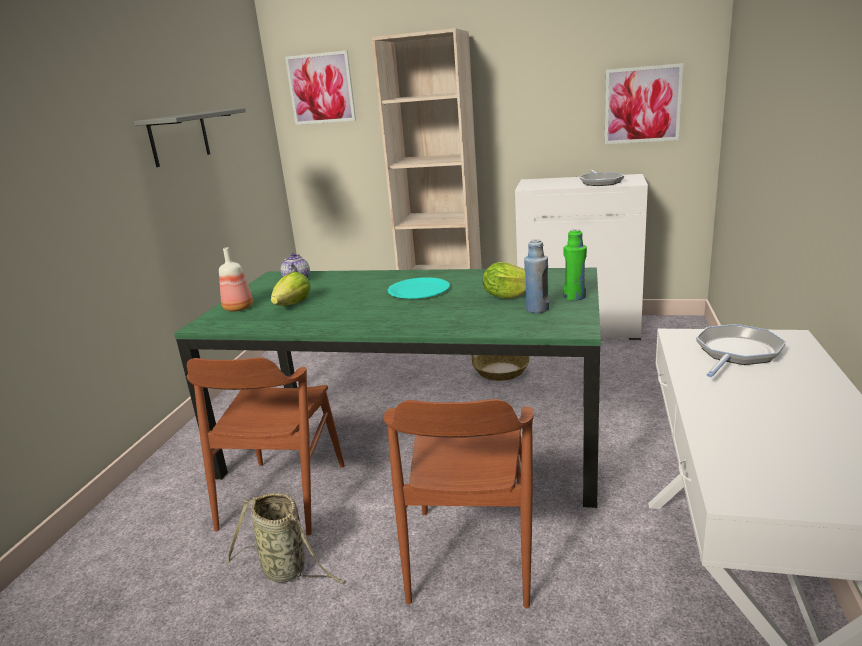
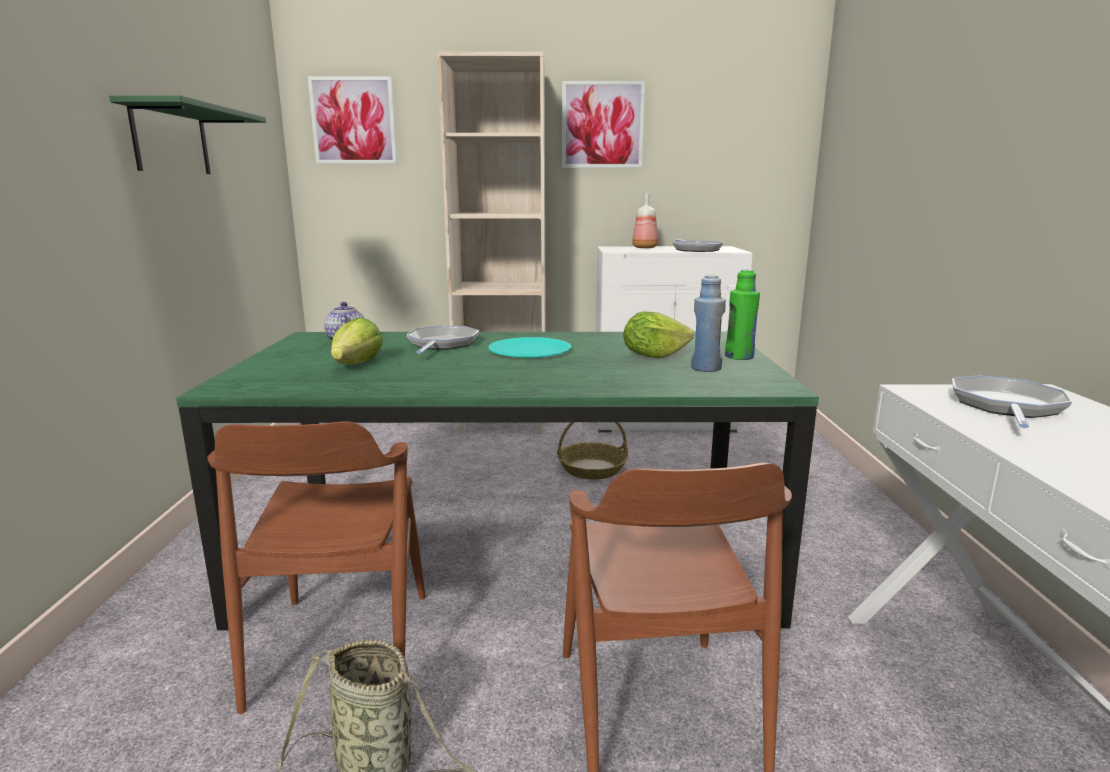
camera: 15 degrees left, 5 degrees down
grey shelf [134,108,246,167] -> green shelf [109,95,266,174]
bottle [219,247,253,312] -> bottle moved to [632,193,658,248]
picture [605,63,683,144] -> picture moved to [562,81,645,168]
none -> frying pan [406,326,479,354]

